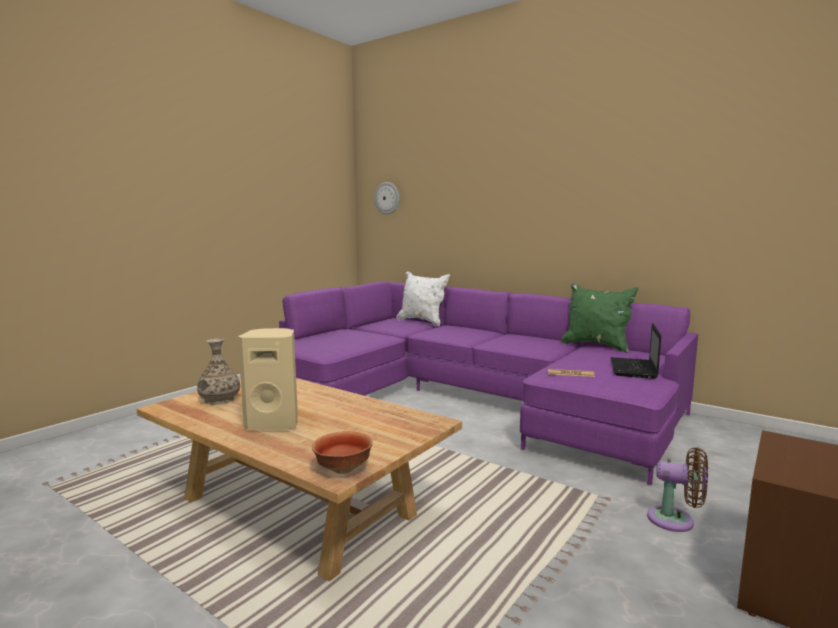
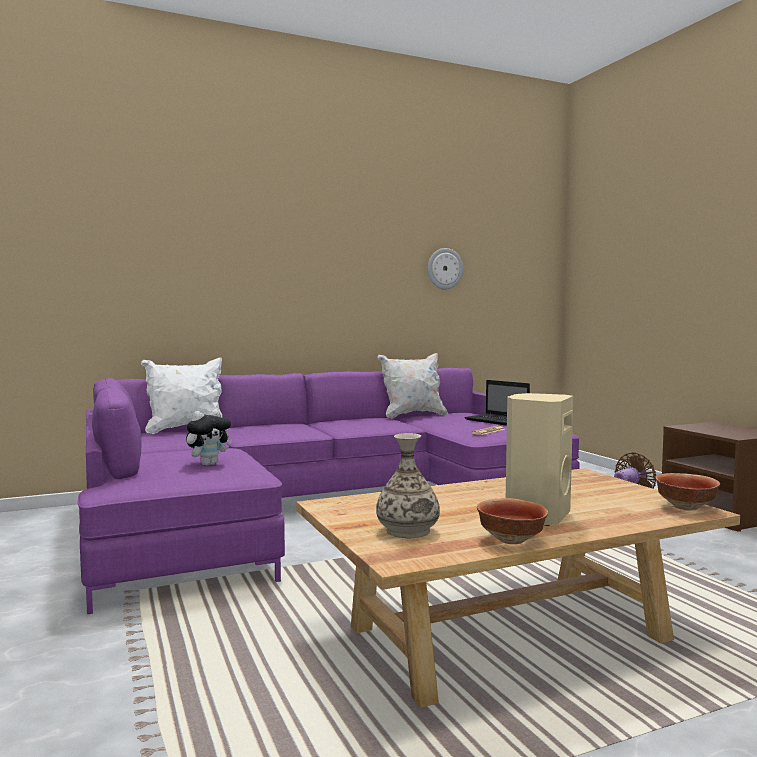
camera: 60 degrees left, 5 degrees down
wall clock [375,182,399,215] -> wall clock moved to [427,248,463,289]
green pillow [561,283,639,353] -> white pillow [378,353,448,419]
none -> plush toy [186,409,232,466]
none -> bowl [477,498,548,544]

